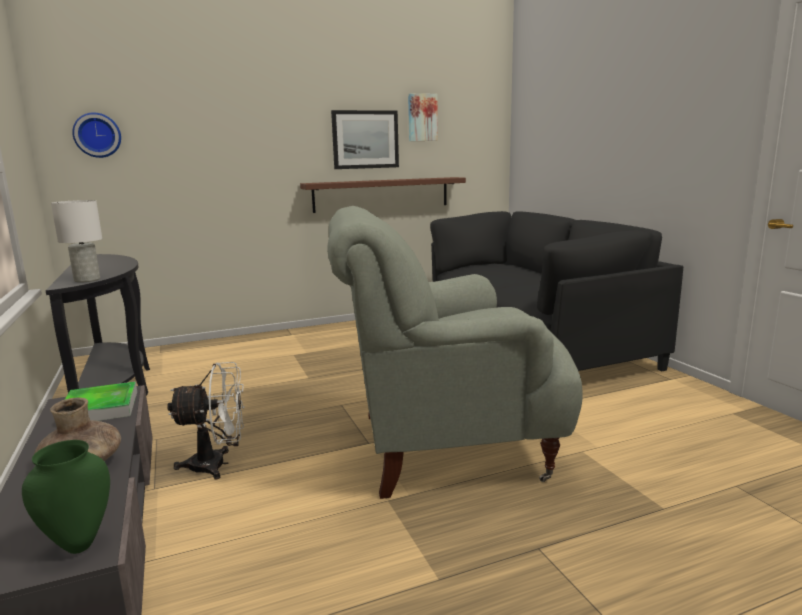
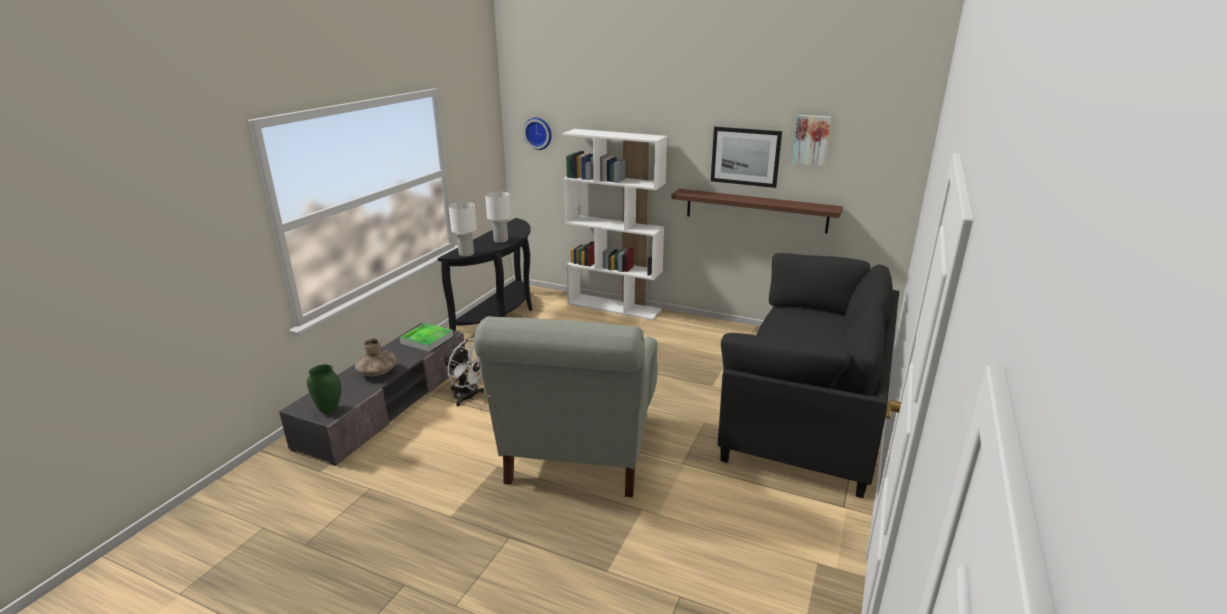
camera: 45 degrees right, 10 degrees up
grey armchair [327,206,582,499] -> grey armchair turned 120 degrees counterclockwise [473,316,658,497]
none -> white table lamp [485,191,511,243]
none -> white bookcase [562,129,667,320]

